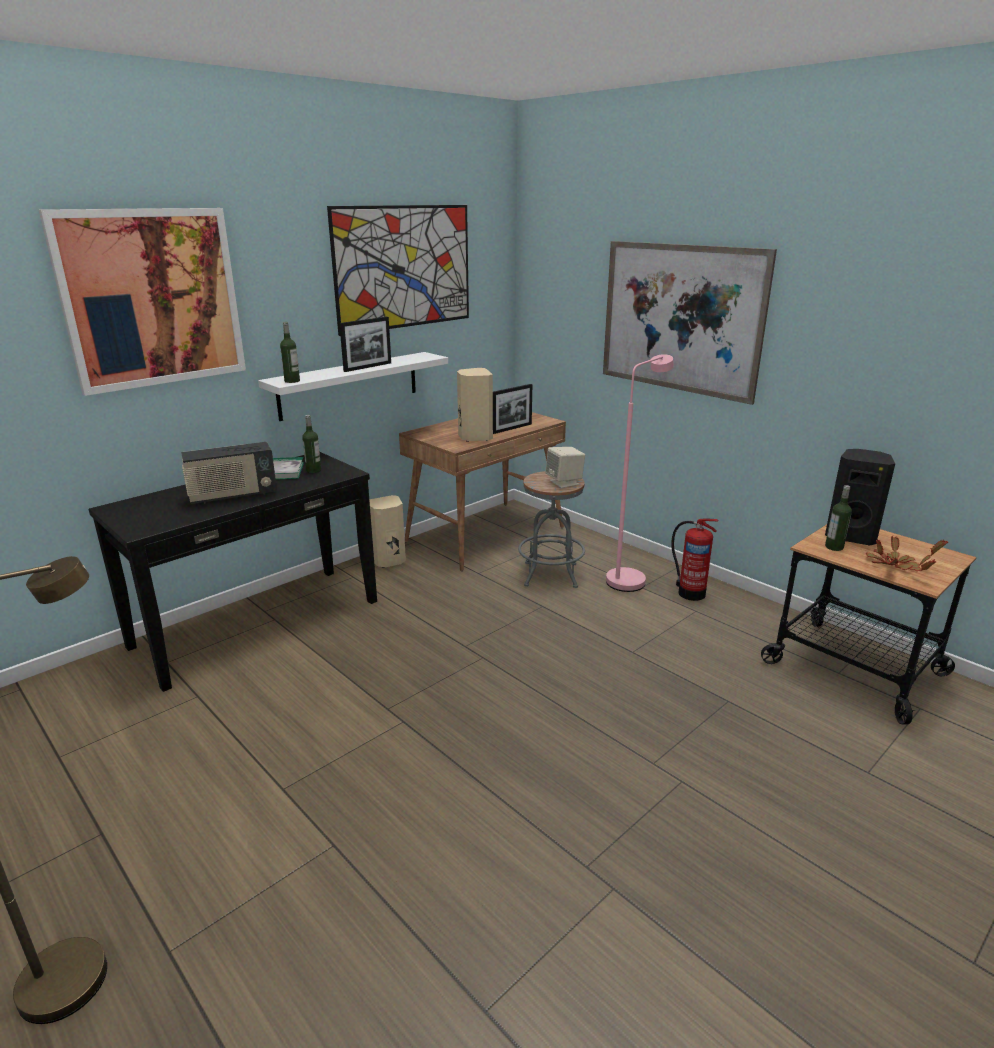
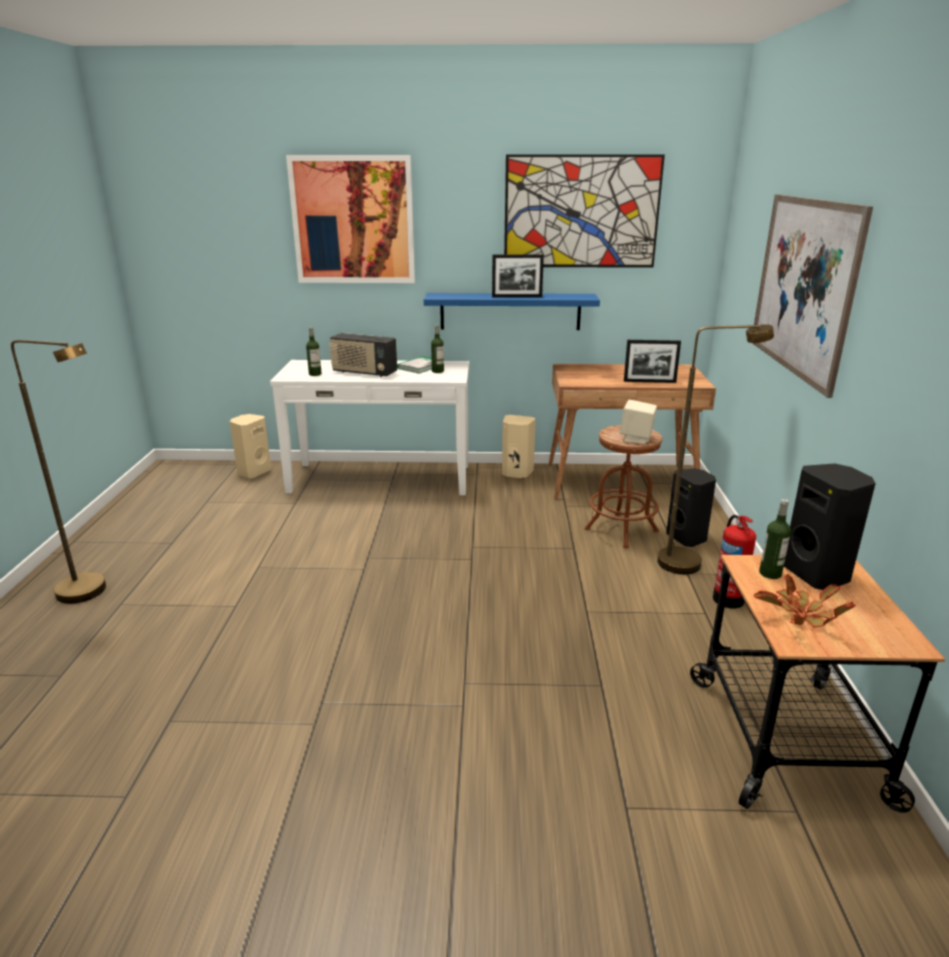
camera: 45 degrees right, 0 degrees up
black console table [89,452,377,692] -> white console table [270,360,469,495]
white shelf [258,352,448,421] -> blue shelf [424,293,600,330]
bottle [280,322,300,383] -> bottle moved to [306,327,322,376]
beige speaker [457,368,493,442] -> beige speaker moved to [230,414,271,478]
grey stool [518,471,585,588] -> brown stool [585,425,662,548]
pink floor lamp [606,354,674,592] -> brown floor lamp [657,324,774,574]
none -> black speaker [666,468,716,547]

